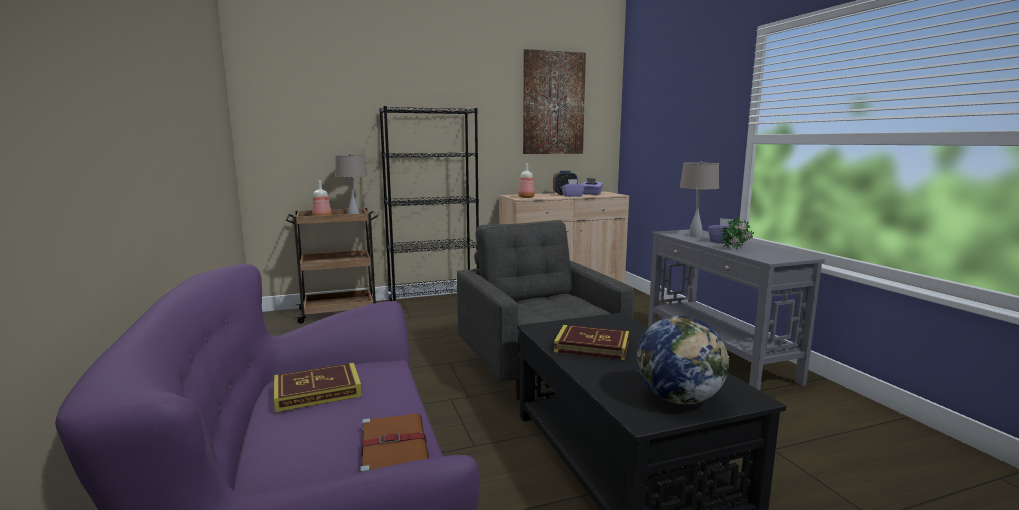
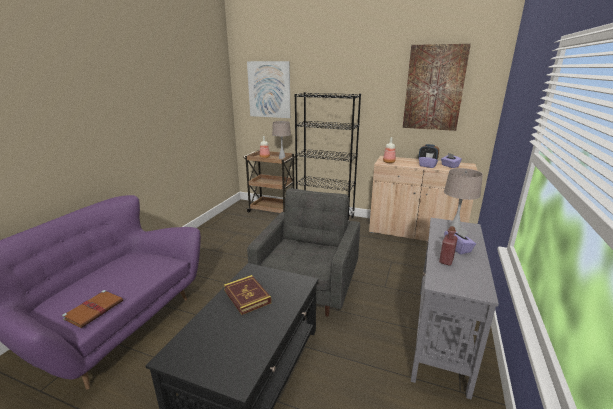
camera: 40 degrees right, 10 degrees up
book [274,363,362,412] -> none
globe [637,316,729,405] -> none
potted plant [721,216,754,250] -> red bottle [439,226,458,265]
none -> picture [247,61,291,118]

